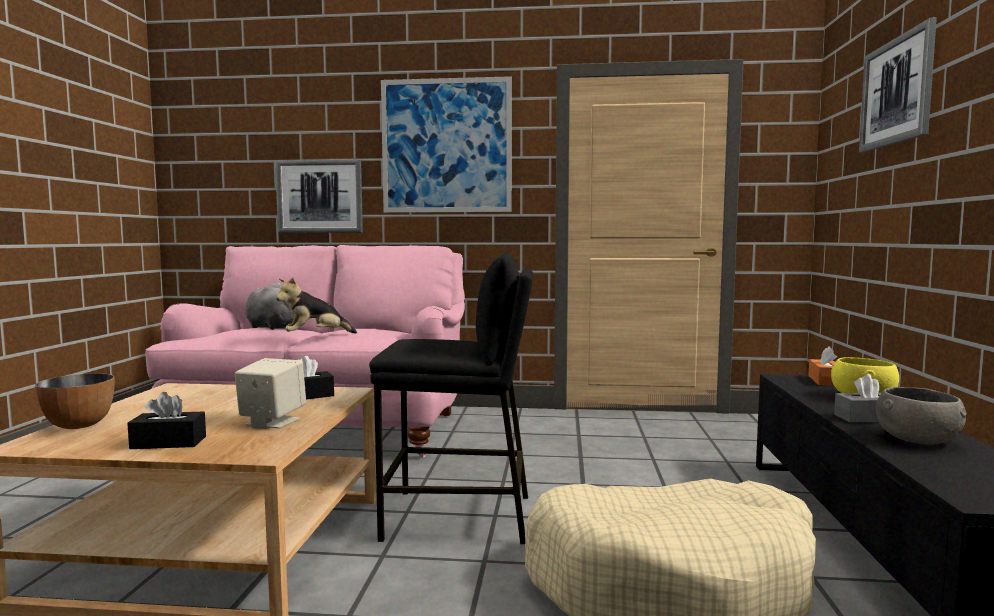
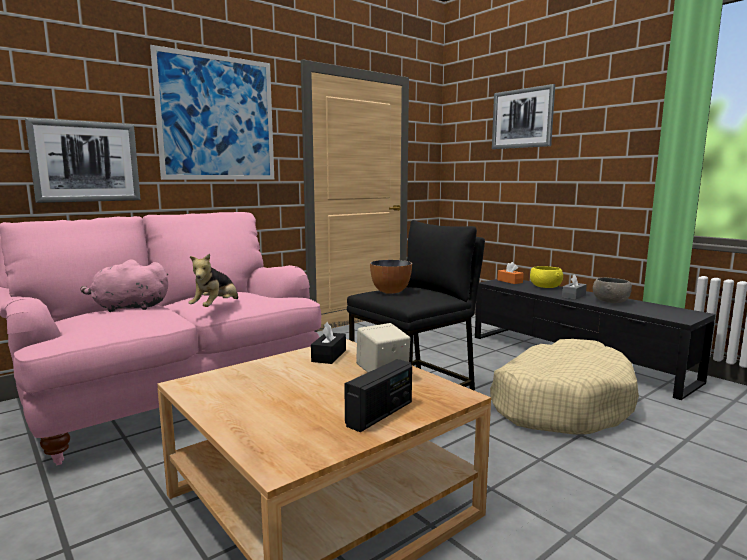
camera: 45 degrees left, 5 degrees up
bowl [35,373,115,429] -> bowl moved to [370,260,412,294]
black tissue box [127,392,206,449] -> radio [344,359,412,432]
grey plush toy [245,282,295,330] -> pink plush toy [81,259,168,312]

